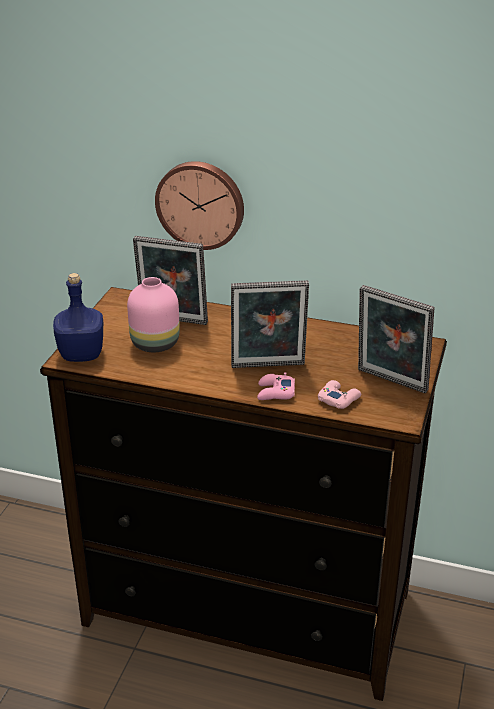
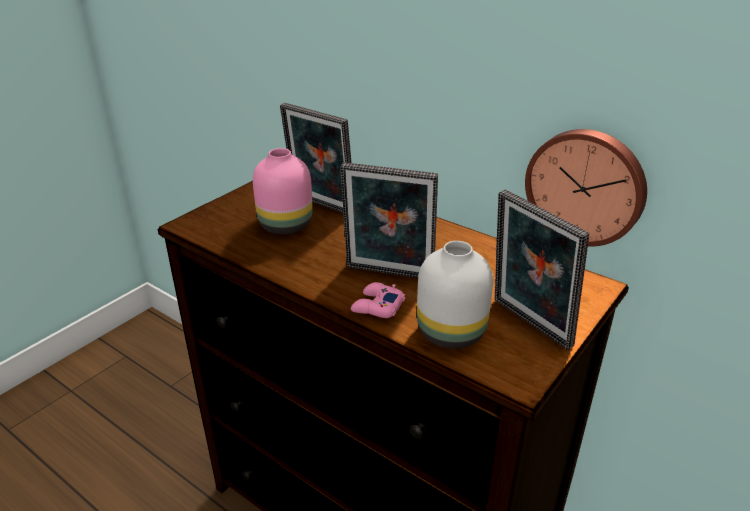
camera: 20 degrees right, 0 degrees up
blue bottle [53,273,103,362] -> none
wall clock [155,161,244,250] -> wall clock moved to [525,129,647,247]
pink game controller [318,380,361,409] -> white vase [417,241,493,349]

